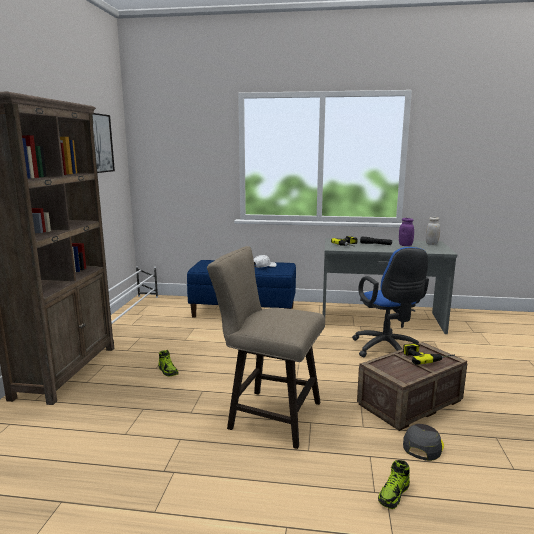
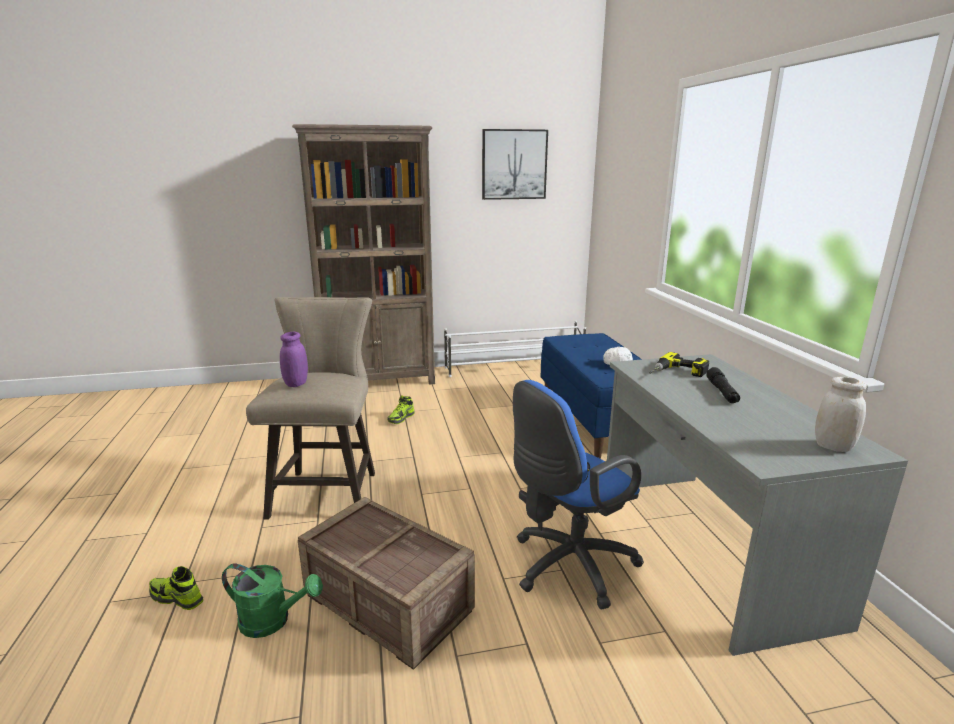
camera: 70 degrees right, 5 degrees up
purple jar [399,218,414,246] -> purple jar moved to [280,332,308,387]
power drill [403,343,455,365] -> none
grey cap [403,424,444,461] -> green watering can [222,564,323,638]

